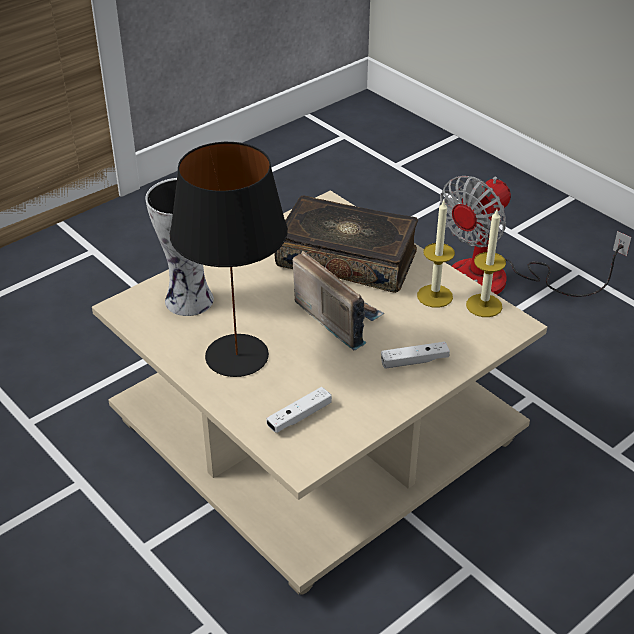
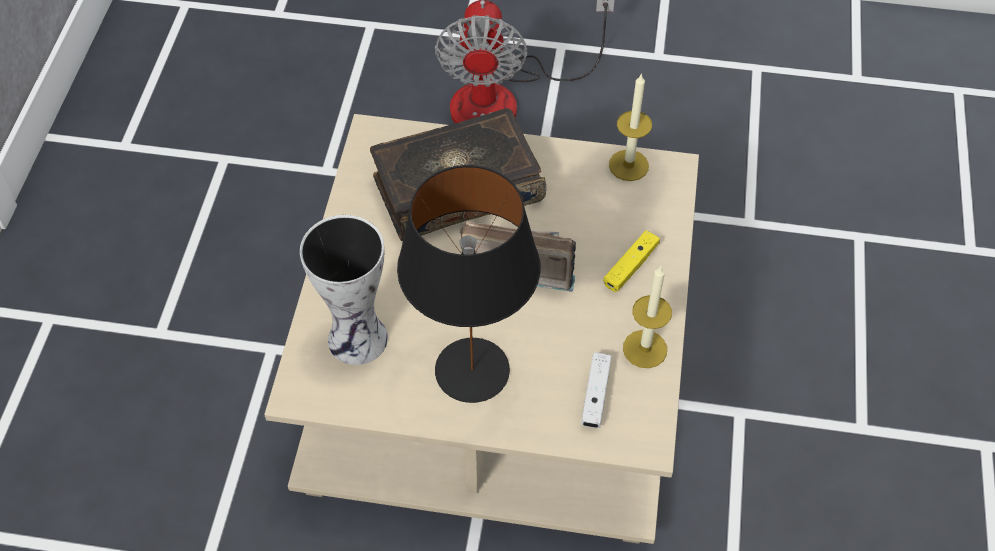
camera: 40 degrees left, 15 degrees up
white game controller [381,342,450,369] -> yellow game controller [604,230,660,292]
candle [417,201,455,308] -> candle moved to [623,266,672,368]

